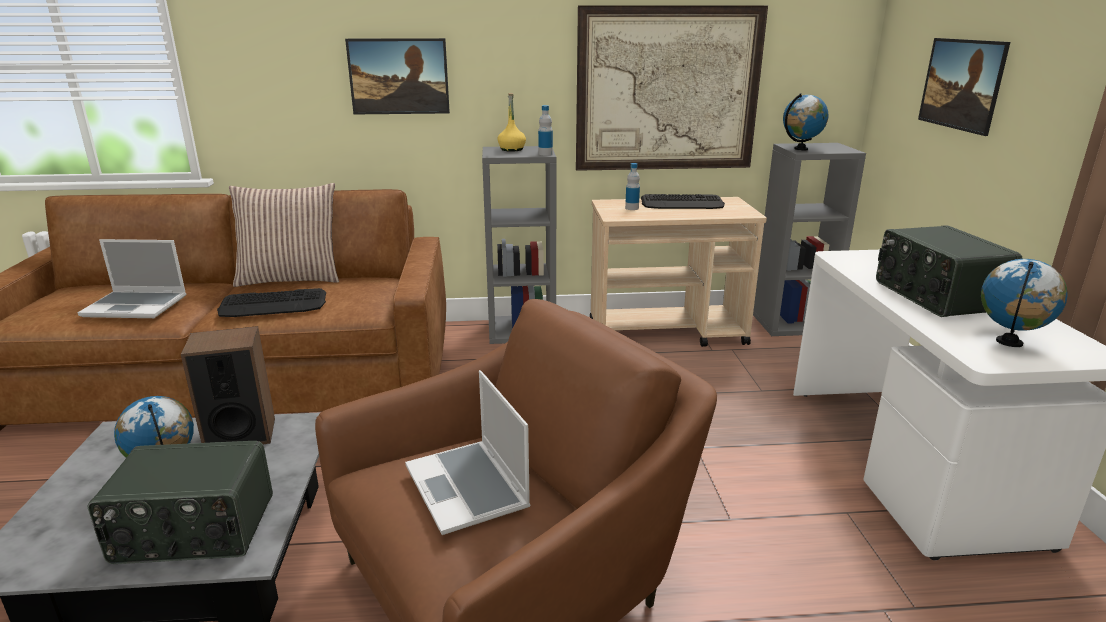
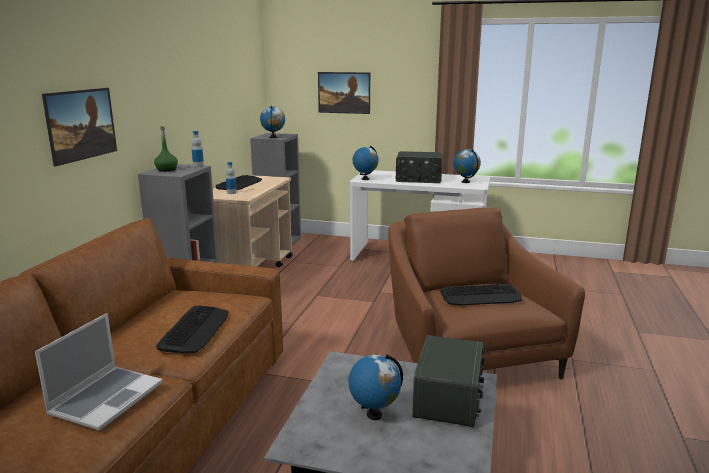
camera: 70 degrees left, 5 degrees down
speaker [181,326,275,444] -> none
pillow [229,183,339,287] -> none
laptop [405,370,531,535] -> keyboard [440,284,522,305]
yellow bottle [498,93,526,152] -> green bottle [154,126,178,172]
picture [576,5,768,171] -> none
none -> globe [352,145,379,180]

